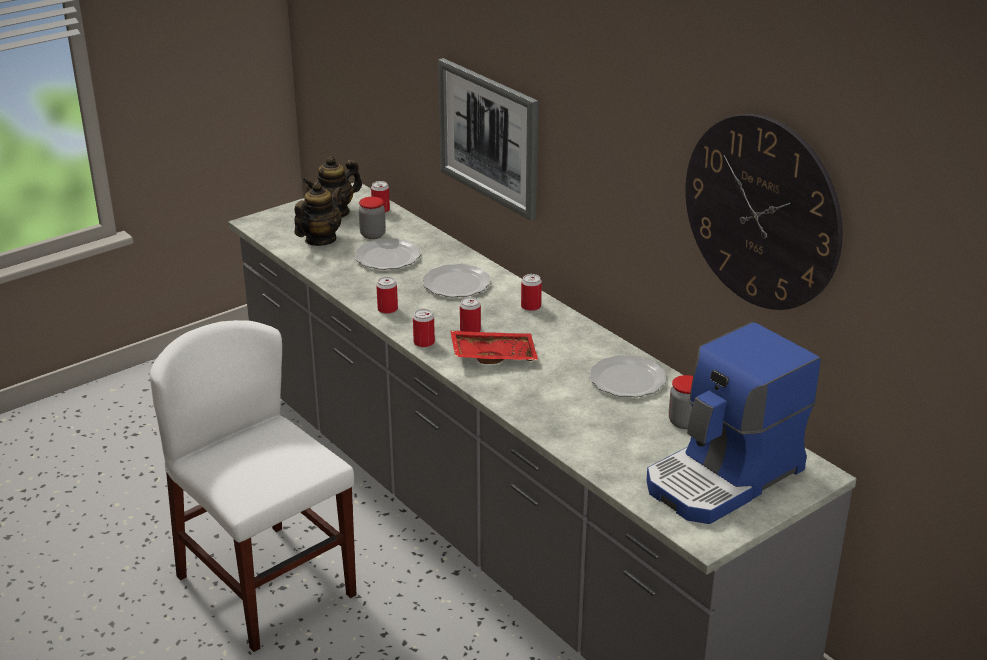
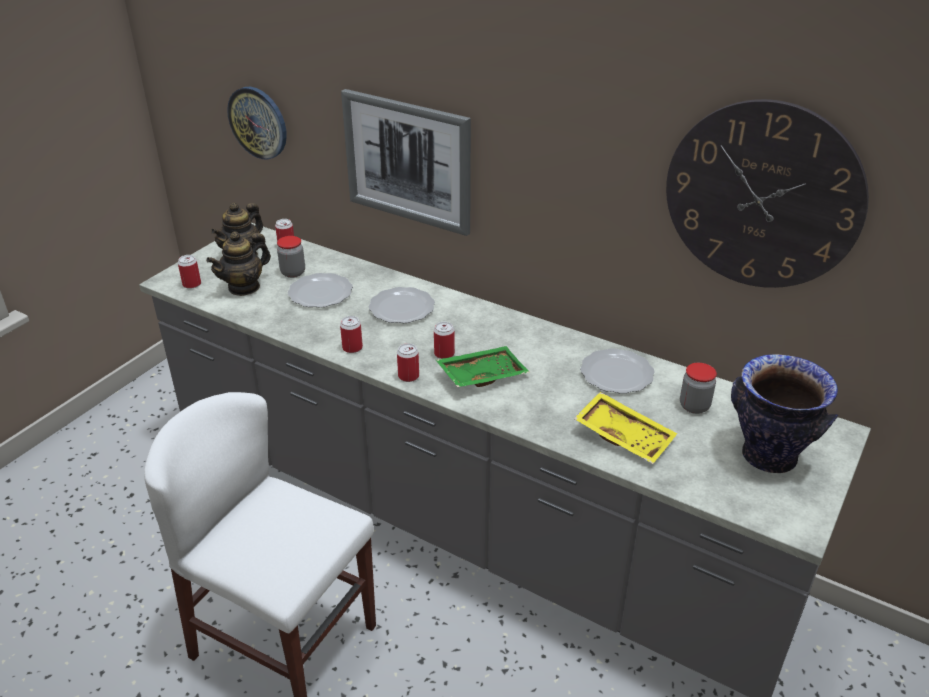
camera: 20 degrees left, 5 degrees up
teapot [294,182,342,246] -> teapot turned 150 degrees counterclockwise [206,231,271,296]
red tray [450,330,538,364] -> green tray [436,346,530,387]
can [521,274,542,311] -> can moved to [178,255,201,289]
coffee machine [646,322,821,524] -> vase [731,354,838,473]
none -> wall clock [227,87,287,159]
none -> yellow tray [574,392,678,464]

